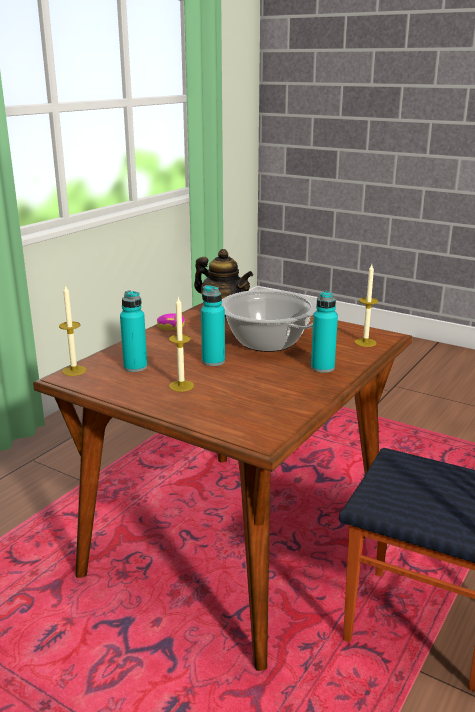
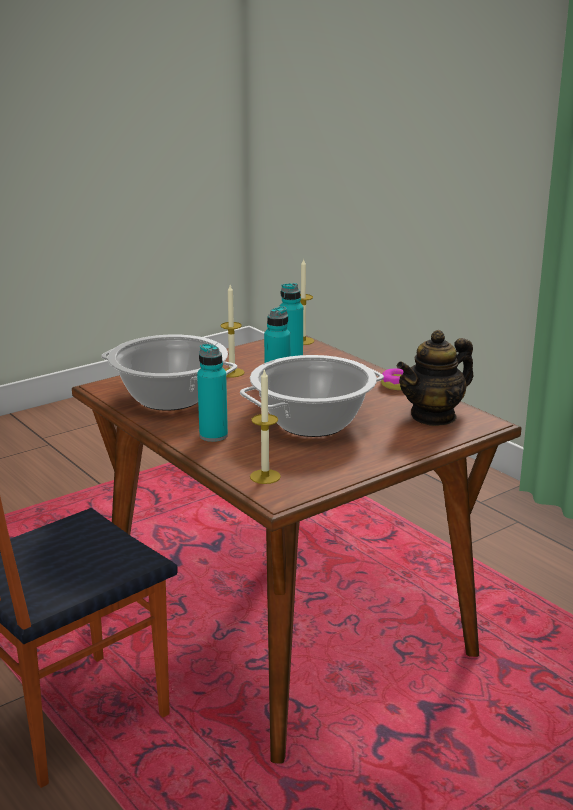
camera: 110 degrees right, 0 degrees up
none -> cooking pot [101,335,237,411]

